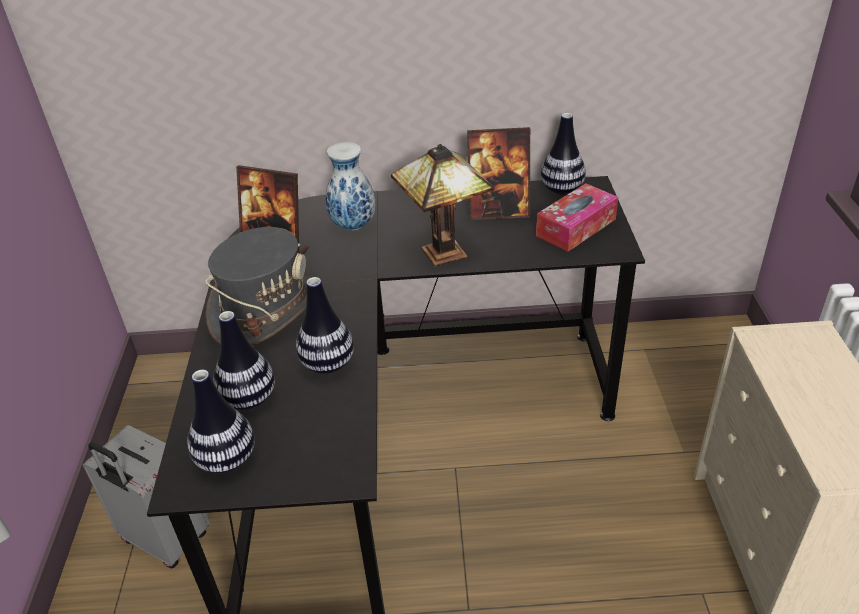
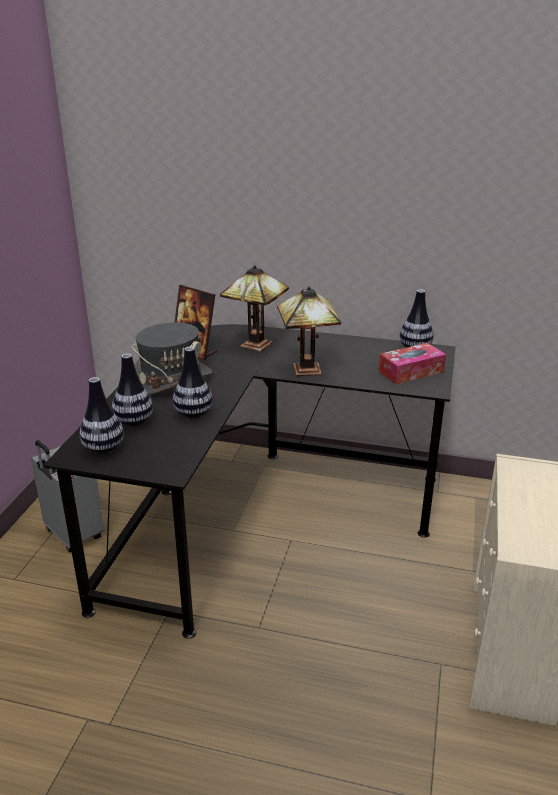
camera: 15 degrees right, 10 degrees down
vase [325,142,376,230] -> table lamp [220,265,289,352]
picture frame [467,127,530,220] -> none

